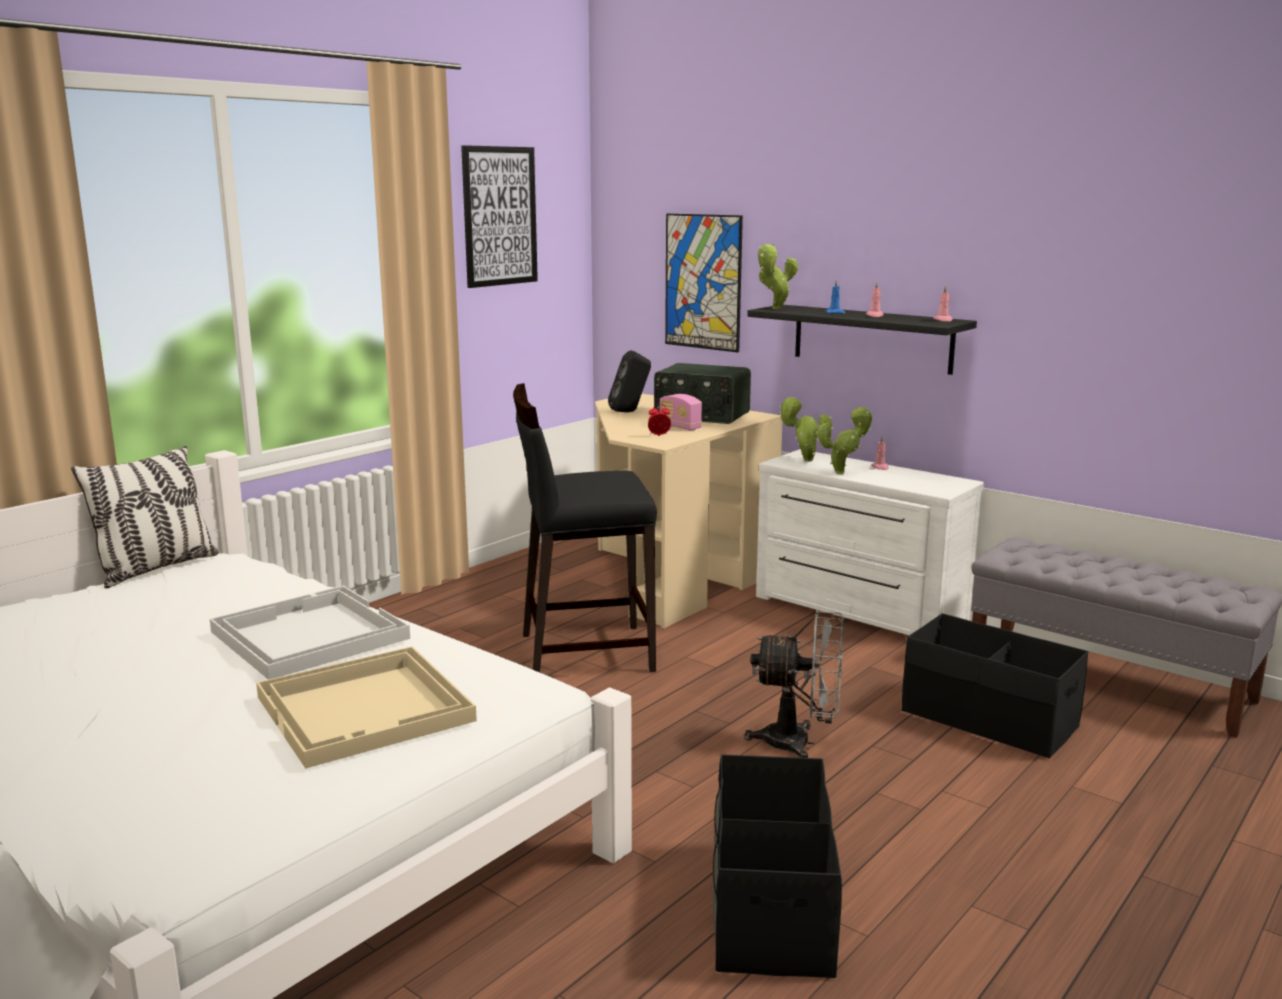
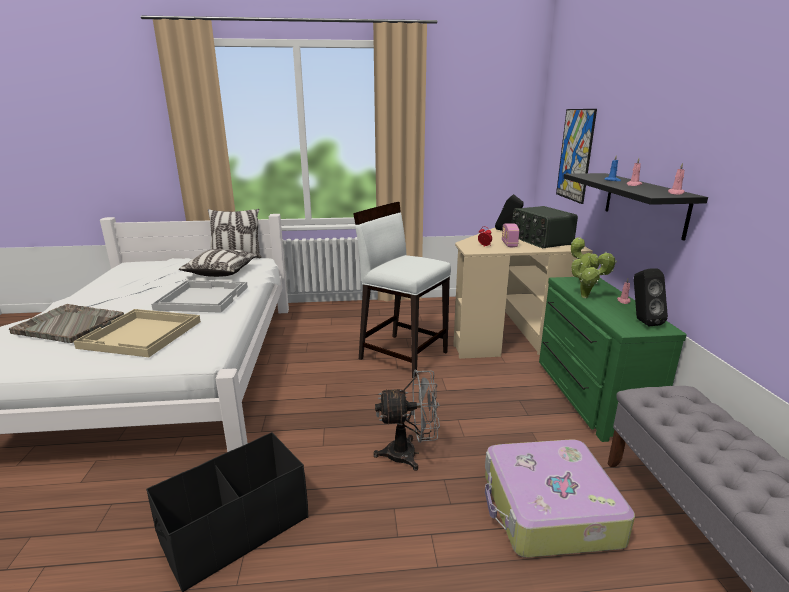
camera: 45 degrees right, 5 degrees up
picture [461,145,538,288] -> none
black stool [513,383,657,672] -> white stool [353,202,451,379]
grey fan [745,610,843,758] -> grey fan turned 60 degrees counterclockwise [373,370,440,471]
white dresser [756,449,984,635] -> green dresser [539,277,687,442]
potted plant [758,243,798,309] -> none
black storage box [902,613,1089,759] -> suitcase [485,439,635,558]
none -> grey tray [9,304,124,343]
none -> pillow [179,249,257,277]
none -> black speaker [634,268,668,327]

